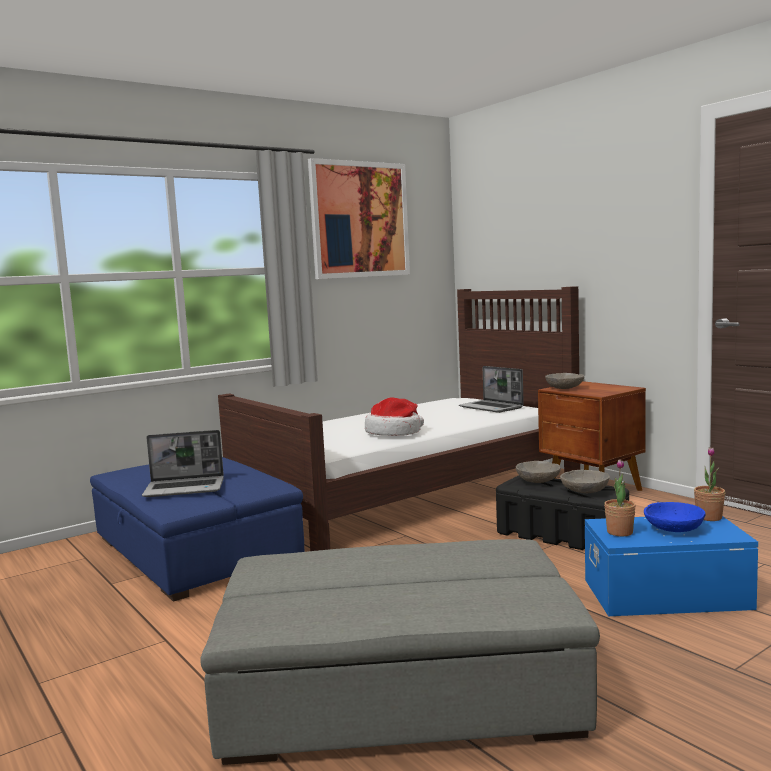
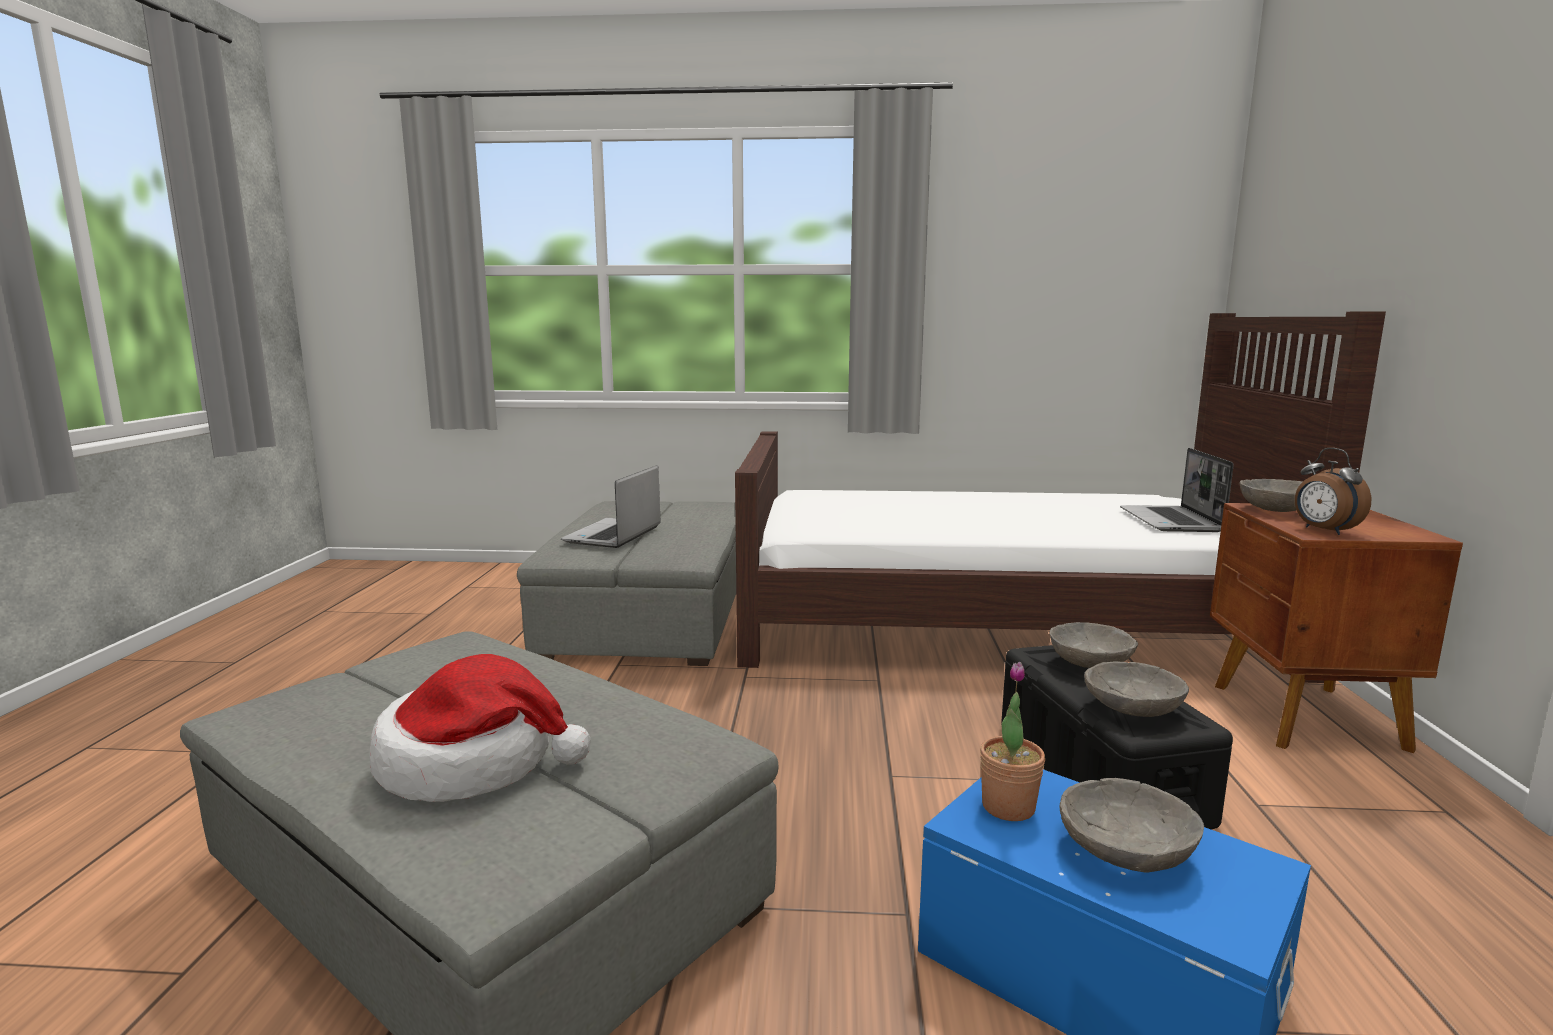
camera: 40 degrees right, 5 degrees up
blue ottoman [90,457,304,602] -> grey ottoman [517,501,736,666]
laptop [142,430,224,497] -> laptop turned 75 degrees clockwise [561,465,661,548]
picture [308,158,410,279] -> none
hat [365,397,424,436] -> hat moved to [370,654,591,802]
blue bowl [644,502,706,532] -> grey bowl [1060,778,1204,873]
potted plant [694,447,725,521] -> none
none -> alarm clock [1295,448,1371,535]

